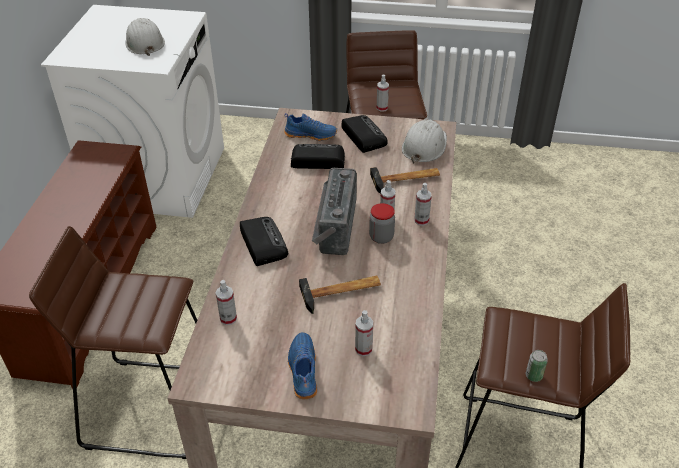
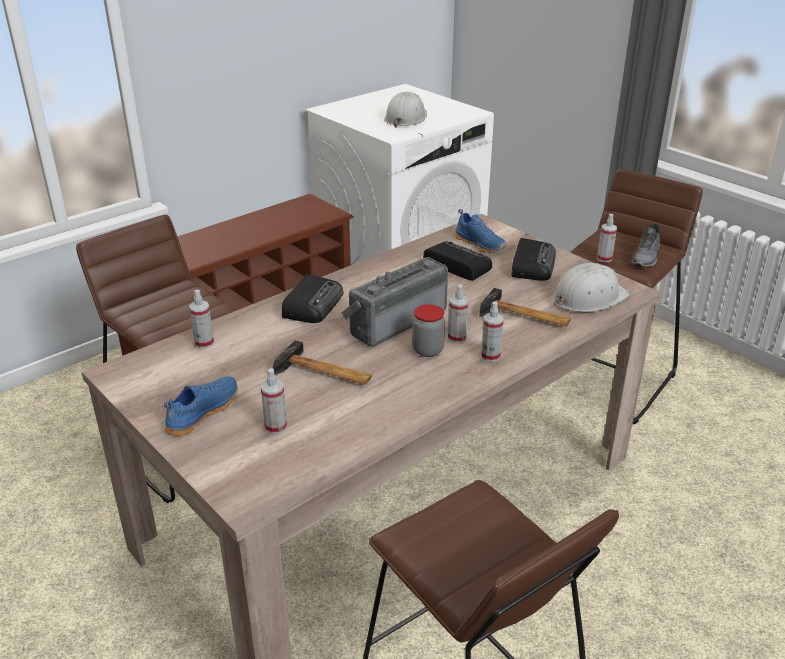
camera: 40 degrees right, 10 degrees down
can [526,350,548,382] -> none
none -> grey shoe [631,224,661,267]

